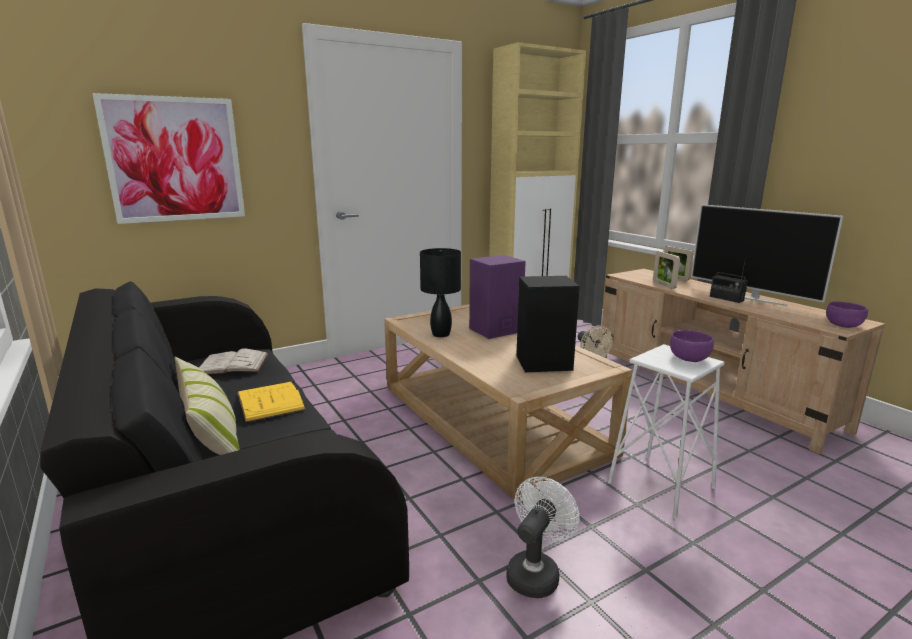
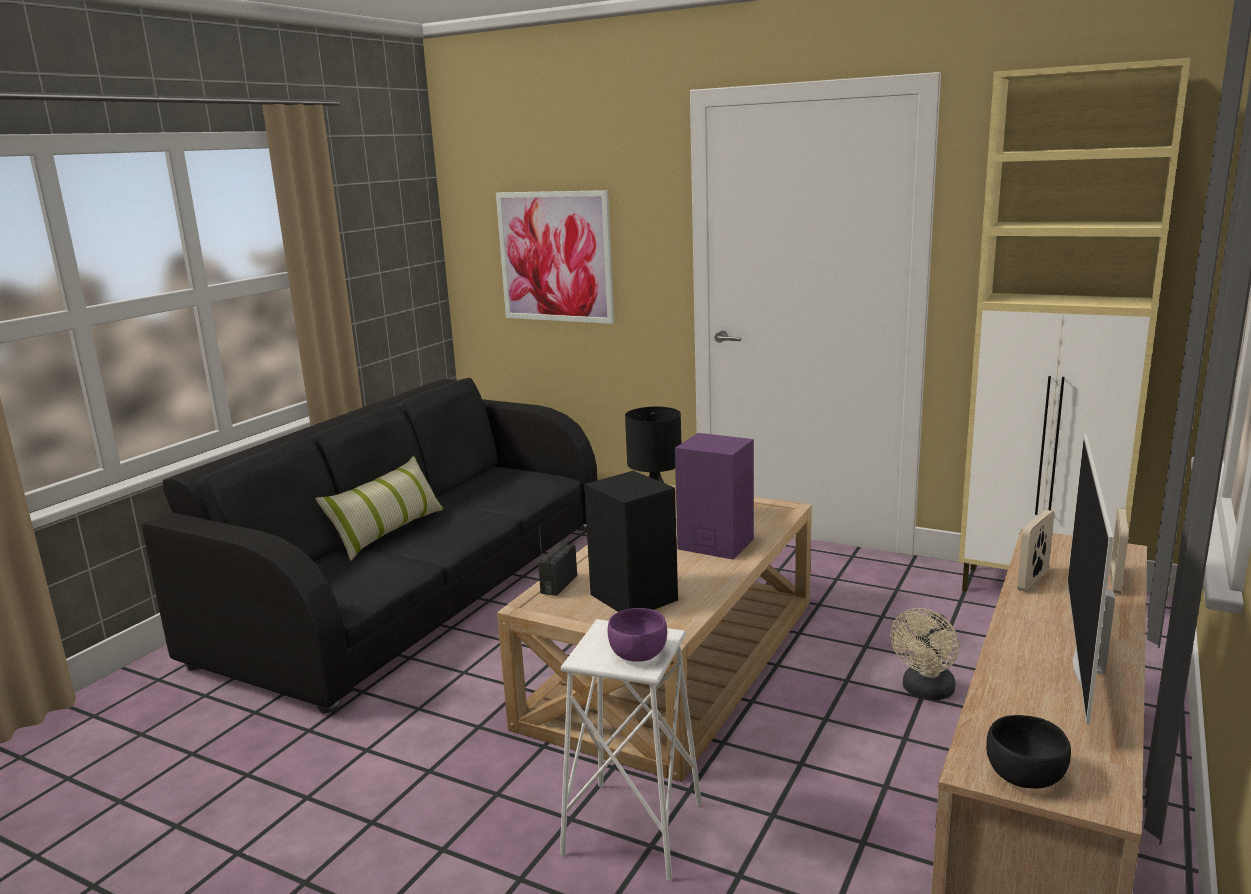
camera: 60 degrees right, 0 degrees up
white book [199,348,268,374] -> none
yellow book [237,382,306,422] -> none
white fan [506,477,580,598] -> none
radio [710,261,747,303] -> radio moved to [538,525,577,596]
purple bowl [826,301,868,328] -> black bowl [986,715,1071,788]

